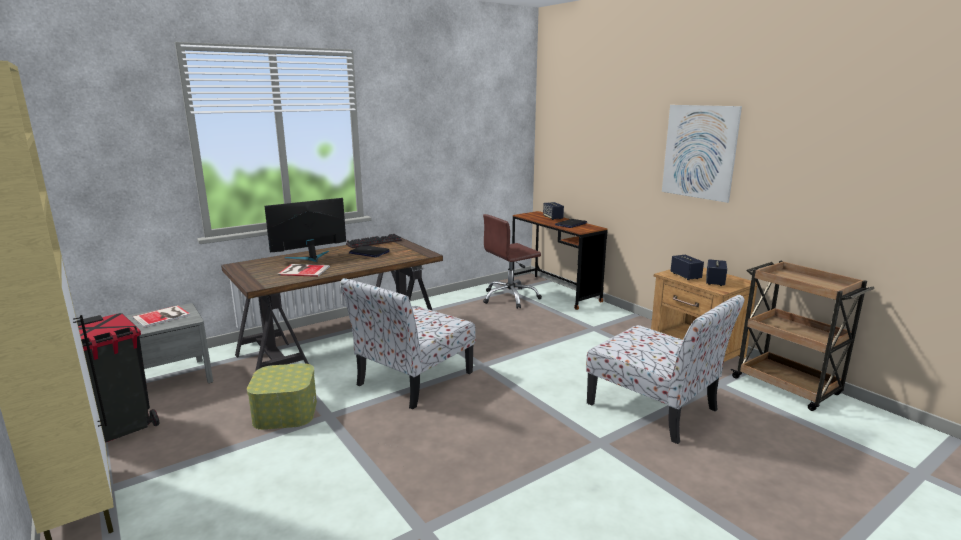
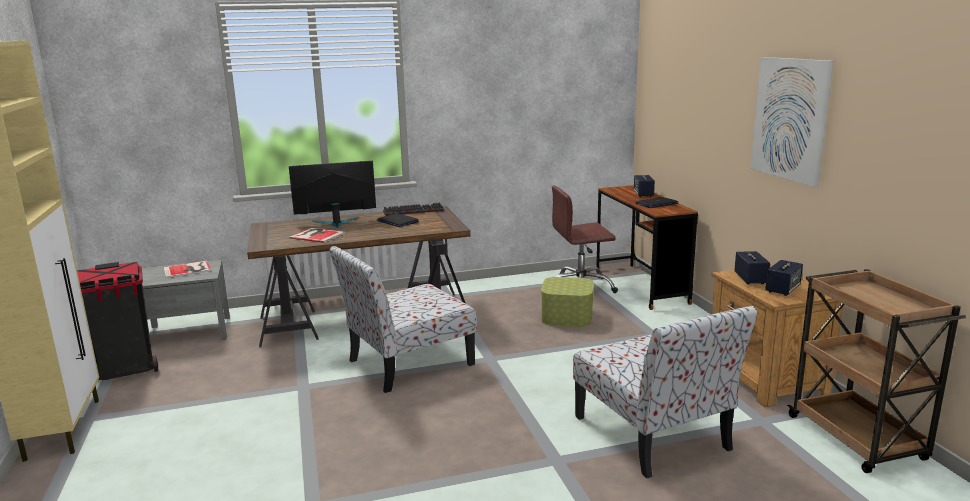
camera: 20 degrees right, 0 degrees up
storage box [247,363,317,430] -> storage box moved to [541,277,594,327]

